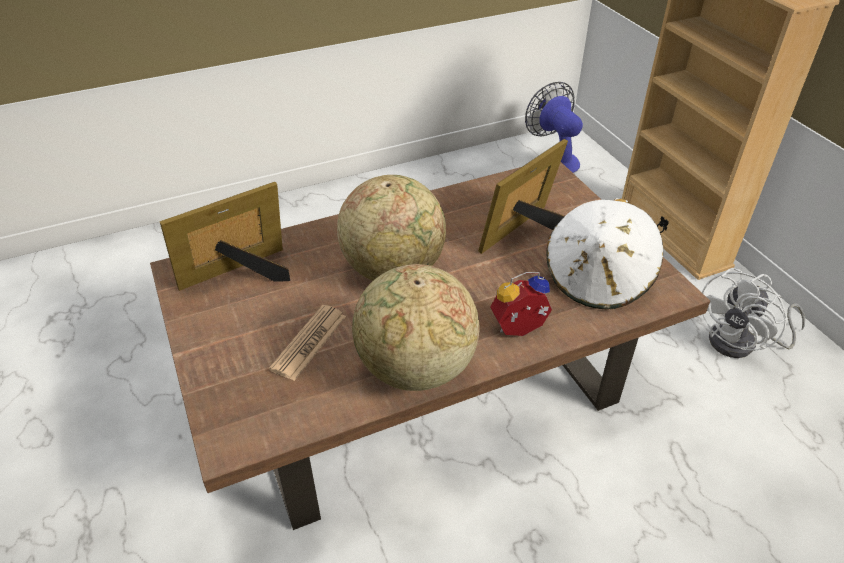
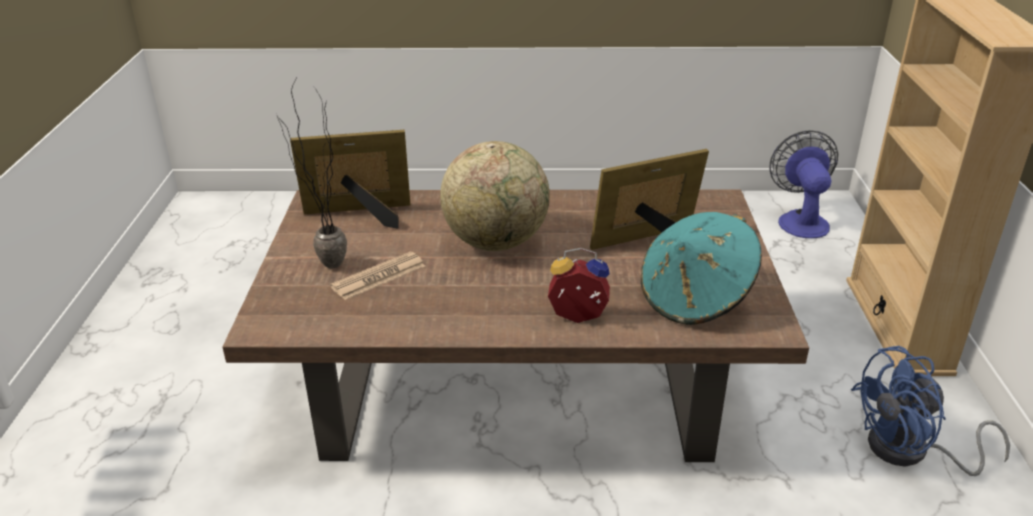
camera: 25 degrees right, 10 degrees down
globe [352,264,479,391] -> none
white hat [546,198,663,309] -> turquoise hat [641,212,762,325]
white fan [702,268,805,358] -> blue fan [851,346,1010,476]
none -> potted plant [276,76,347,268]

